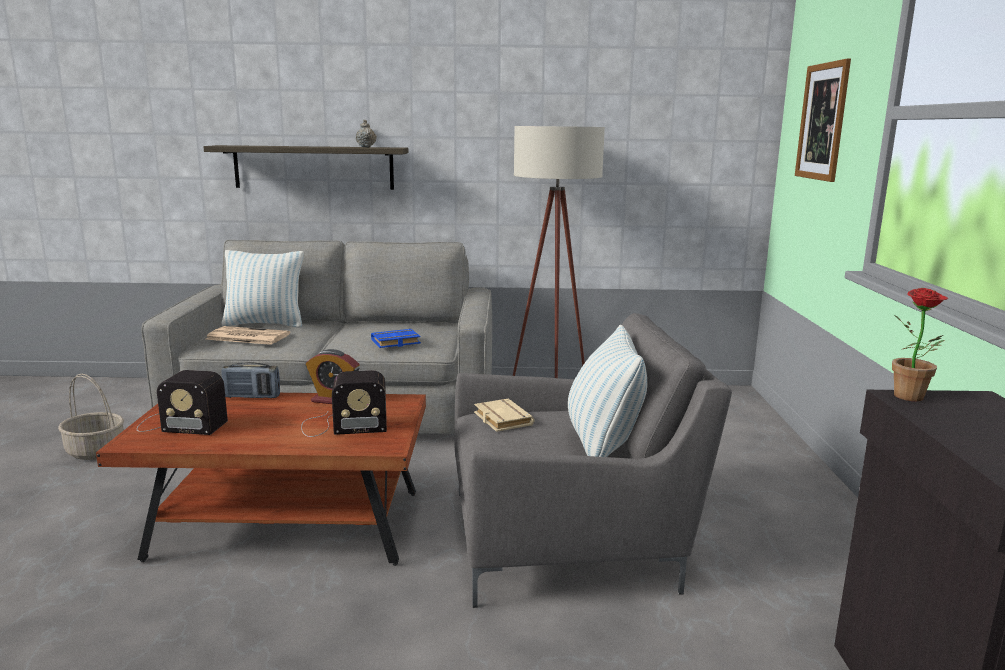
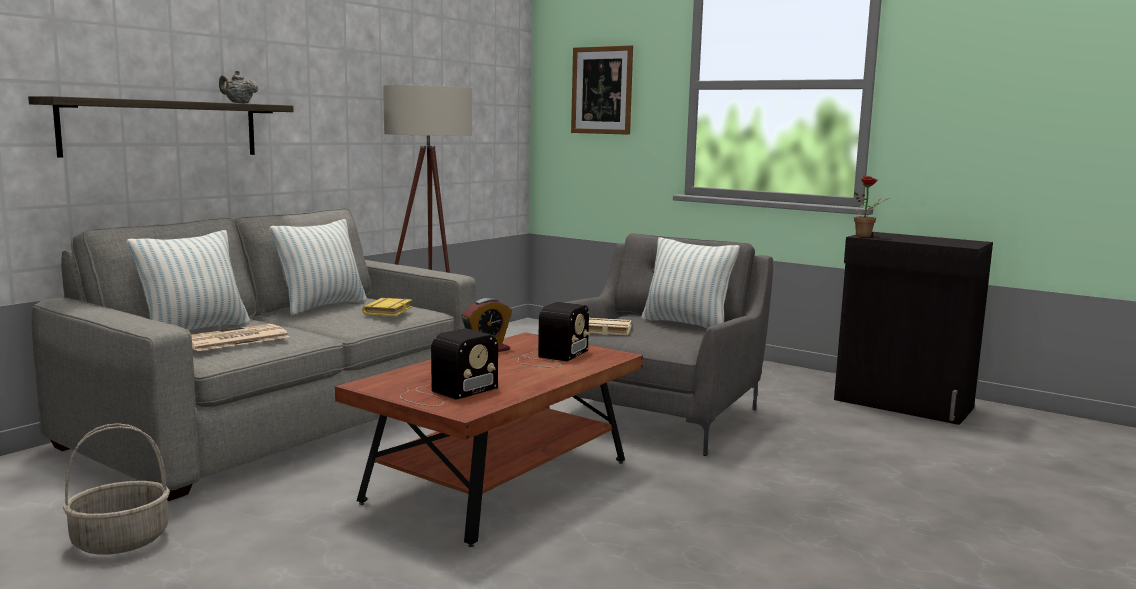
camera: 55 degrees left, 5 degrees down
radio [221,362,280,398] -> none
blue book [371,329,421,348] -> yellow book [362,298,412,316]
none -> pillow [270,219,367,315]

